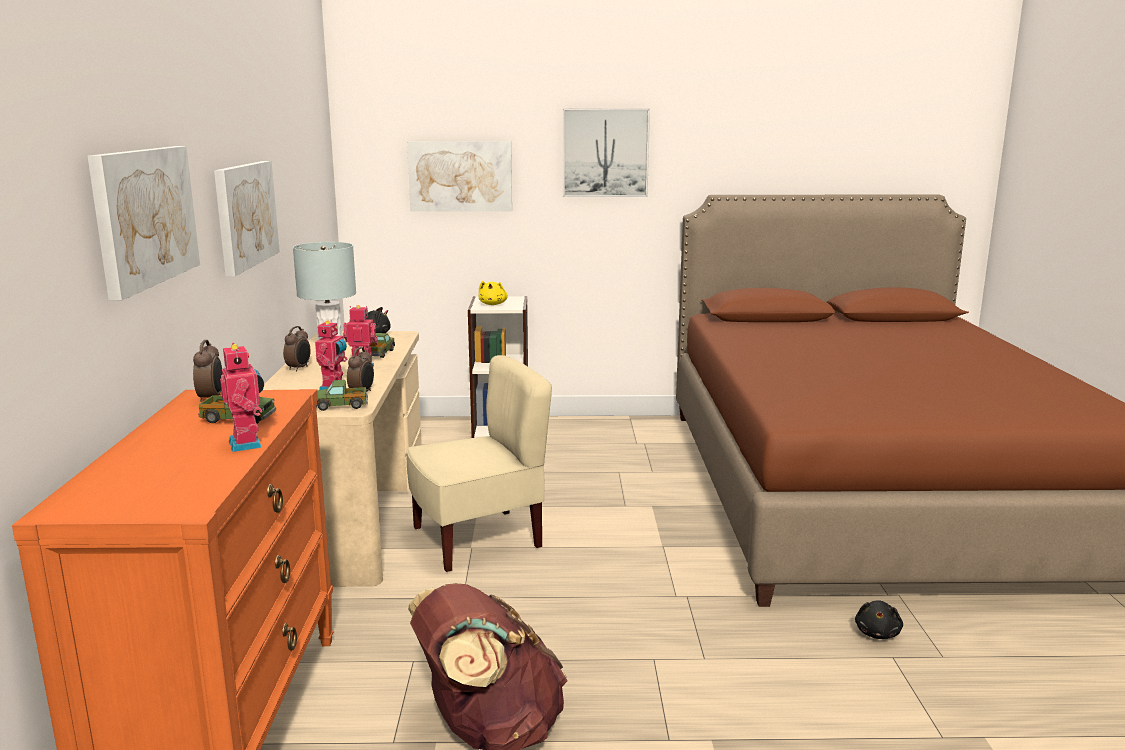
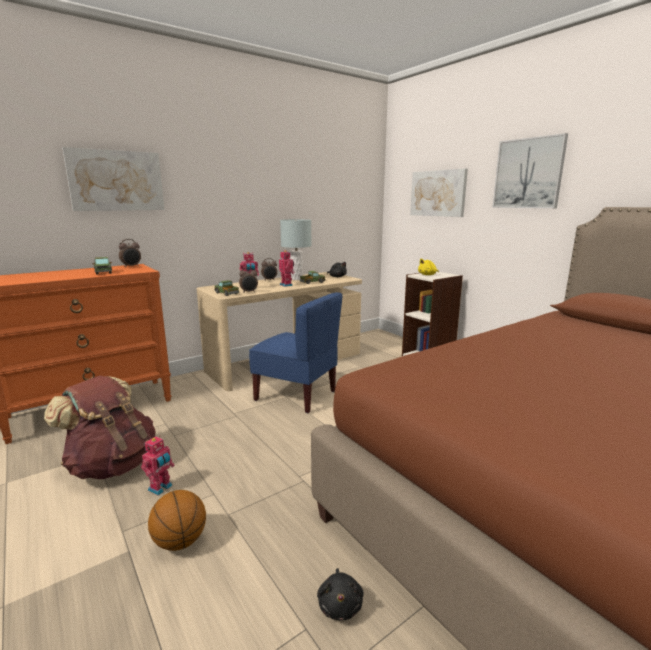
camera: 55 degrees right, 0 degrees up
picture [214,161,280,276] -> none
toy robot [220,343,264,452] -> toy robot moved to [141,435,174,496]
beige chair [406,355,552,572] -> blue chair [249,292,343,413]
black plush toy [855,601,903,639] -> black plush toy turned 75 degrees counterclockwise [317,568,364,621]
none -> basketball [148,490,206,551]

